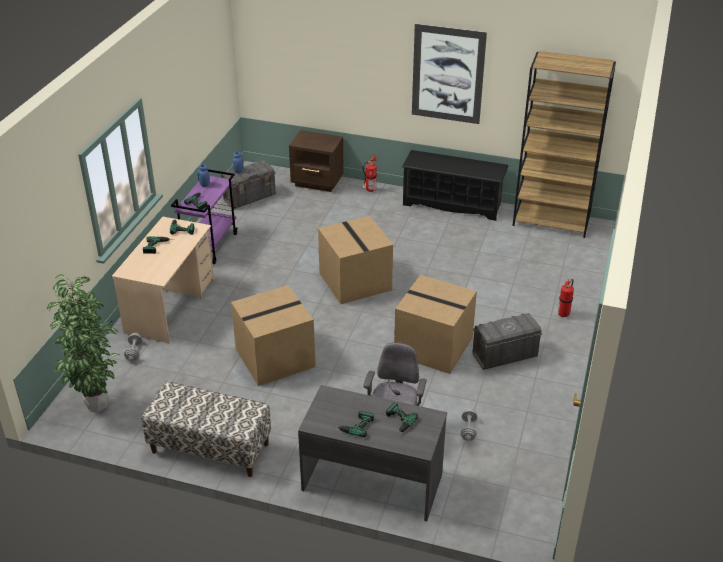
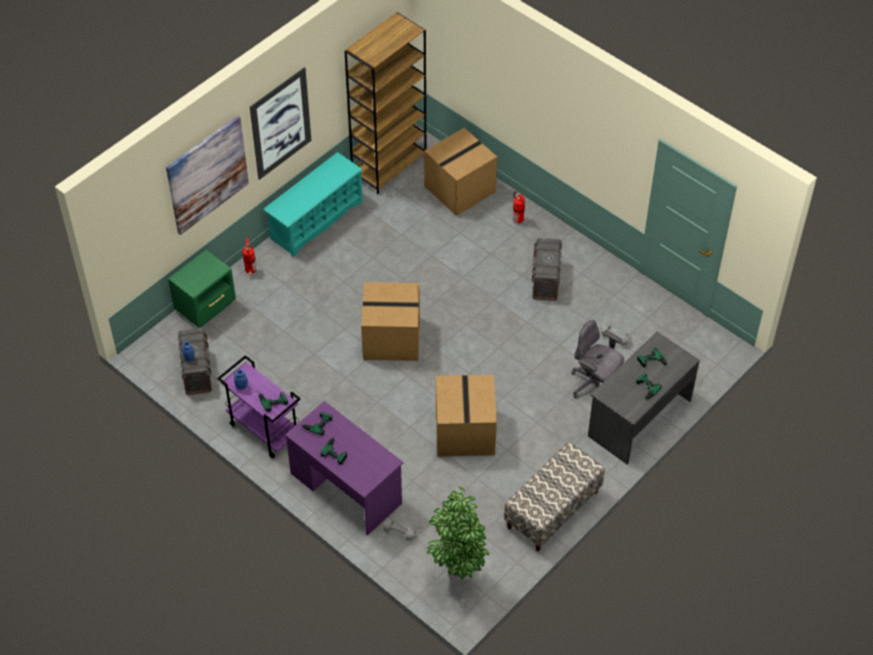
camera: 65 degrees left, 15 degrees up
beige desk [112,216,214,343] -> purple desk [285,401,404,536]
brown nightstand [289,130,344,192] -> green nightstand [168,250,236,328]
cardboard box [394,275,477,374] -> cardboard box moved to [424,128,497,216]
black shoe rack [402,150,508,221] -> turquoise shoe rack [263,152,363,257]
none -> picture [166,116,249,235]

